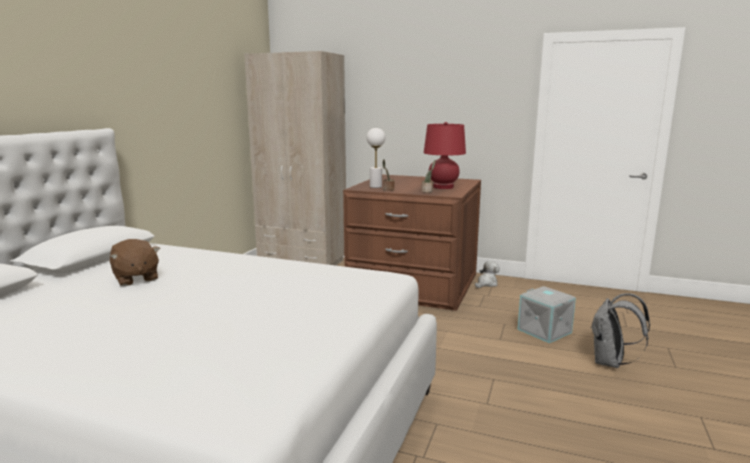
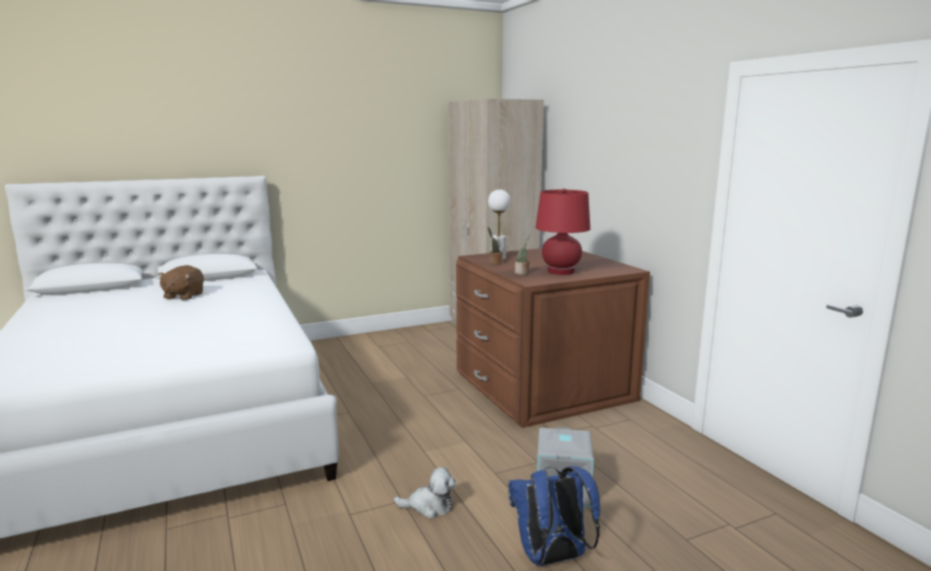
camera: 45 degrees right, 0 degrees up
plush toy [475,261,500,288] -> plush toy moved to [394,467,456,518]
grey backpack [591,293,650,368] -> blue backpack [508,466,600,566]

